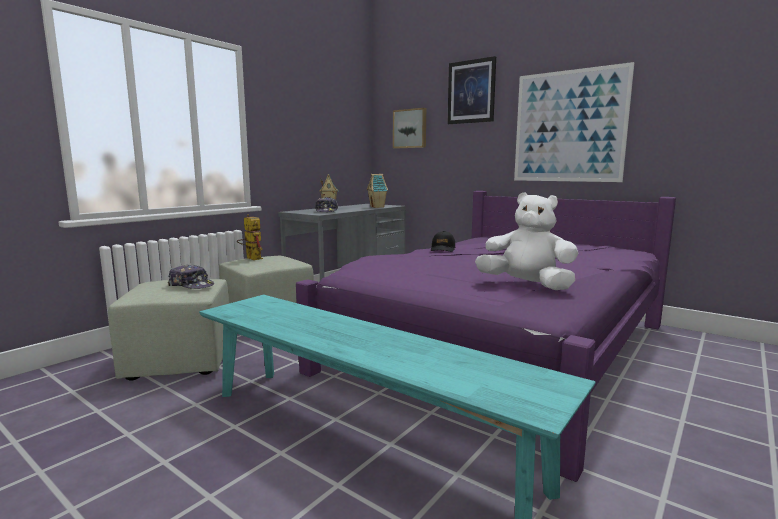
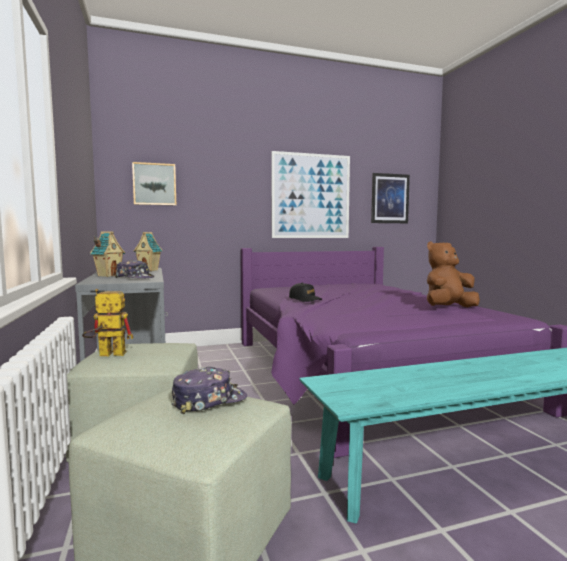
camera: 55 degrees left, 5 degrees down
picture [448,56,496,124] -> picture moved to [371,173,410,223]
white plush toy [475,193,578,290] -> brown plush toy [427,241,480,307]

